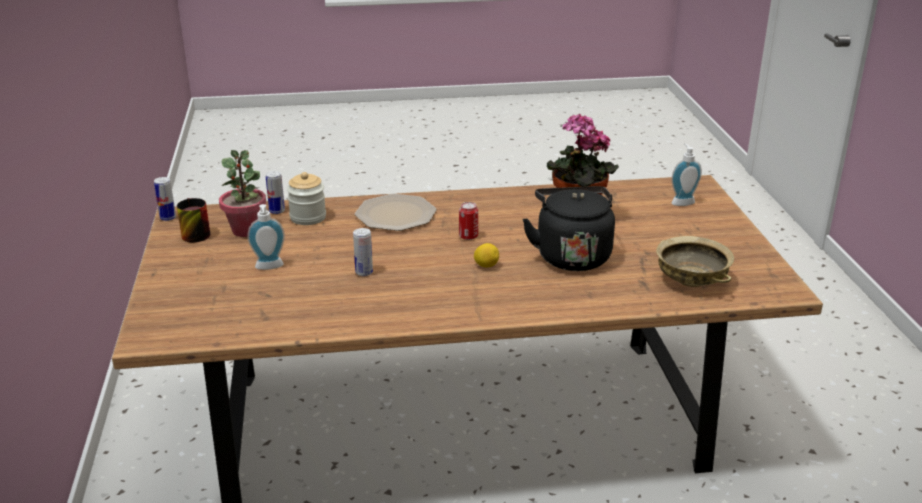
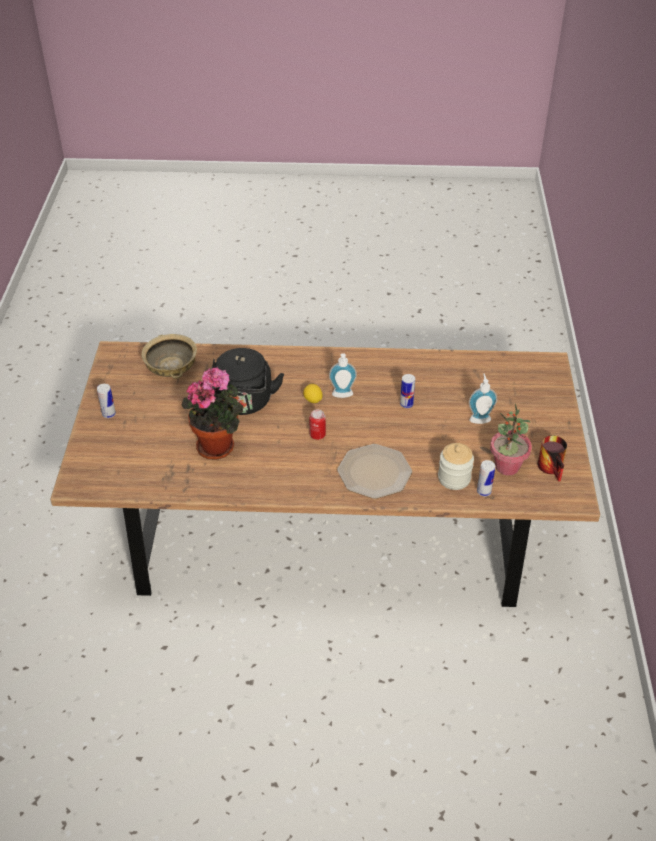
camera: 170 degrees left, 15 degrees up
can [154,177,176,221] -> can moved to [97,384,116,418]
soap dispenser [671,143,702,206] -> soap dispenser moved to [329,354,357,398]

